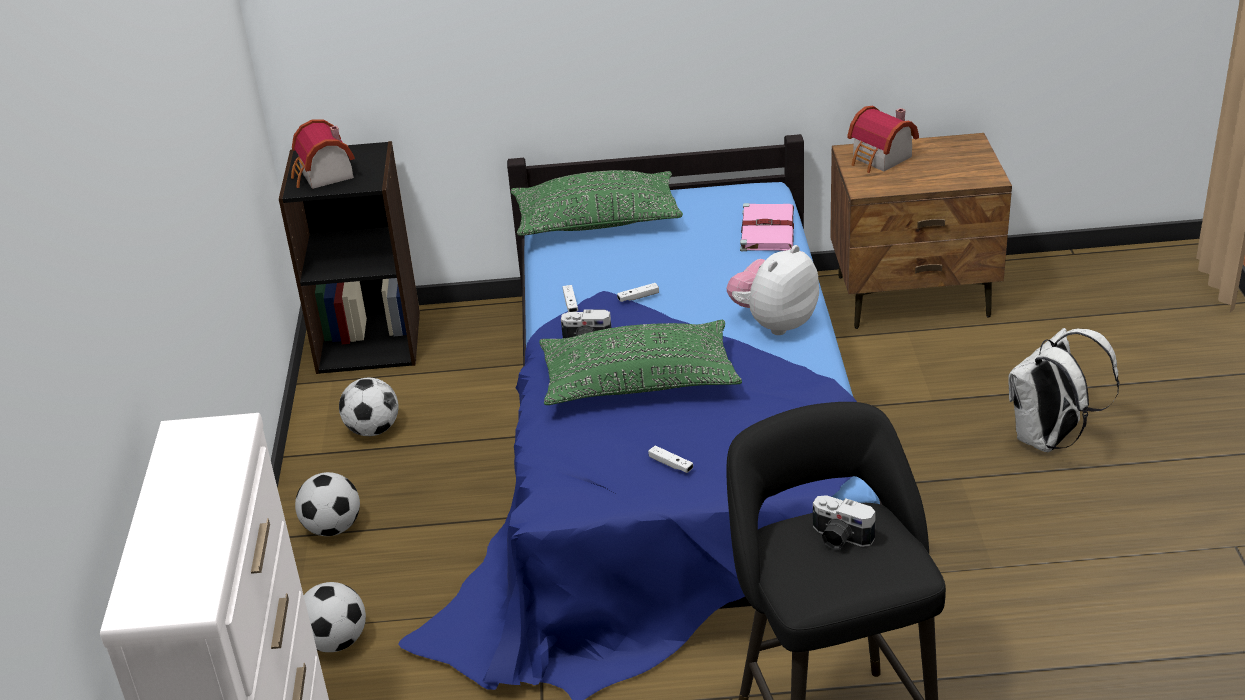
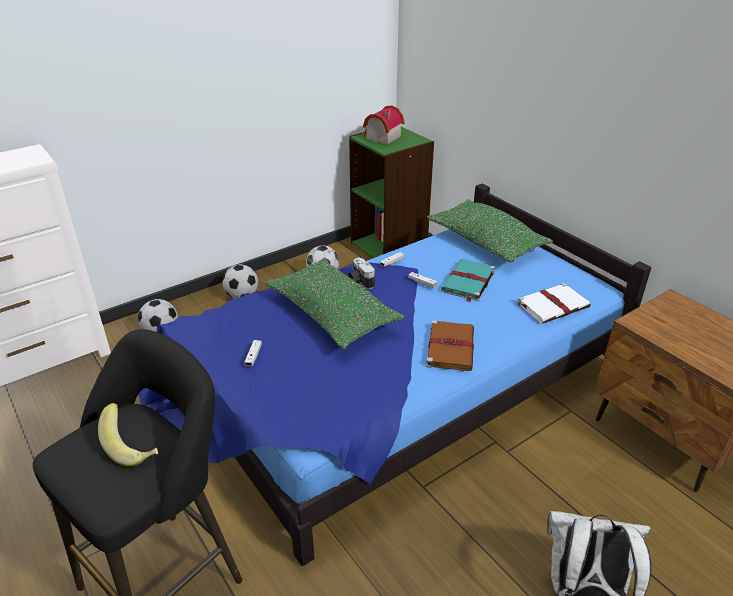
camera: 55 degrees right, 0 degrees up
black bookcase [279,141,420,374] -> green bookcase [349,127,434,258]
plush toy [726,245,819,335] -> brown book [426,320,474,371]
pink book [740,203,794,251] -> white book [517,283,591,324]
camera [813,495,876,549] -> banana [98,403,158,467]
toy house [847,106,919,173] -> none
none -> turquoise book [441,259,495,302]

